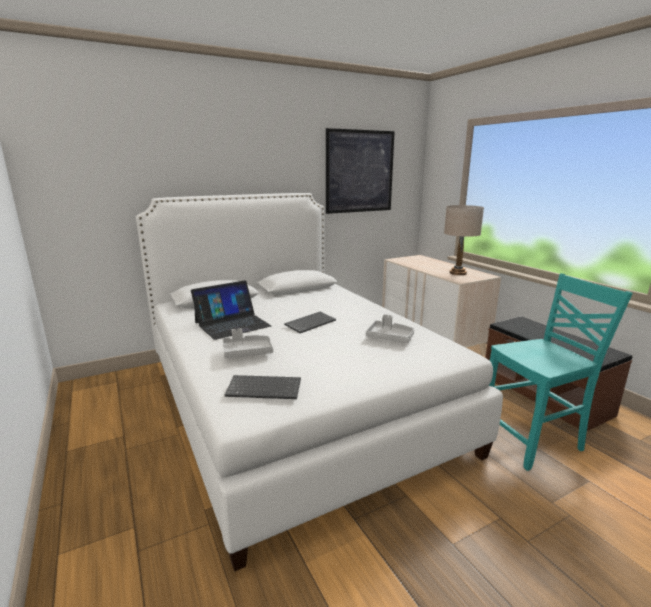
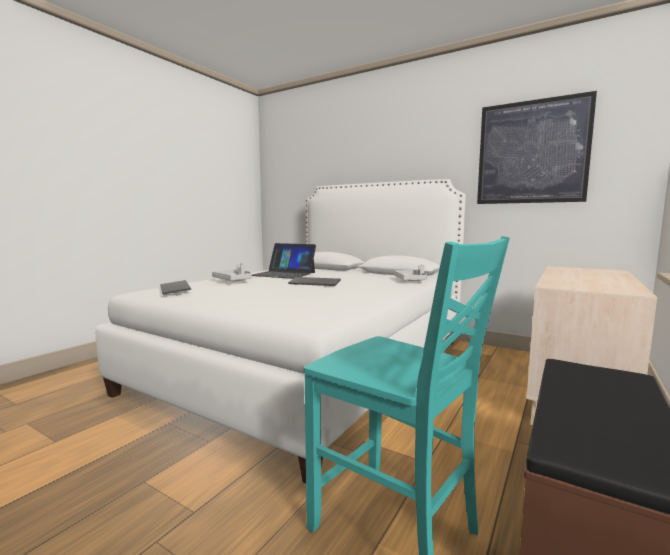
camera: 60 degrees right, 10 degrees down
grey tray [366,314,414,343] -> grey tray moved to [394,264,427,282]
beige table lamp [444,205,484,275] -> none

